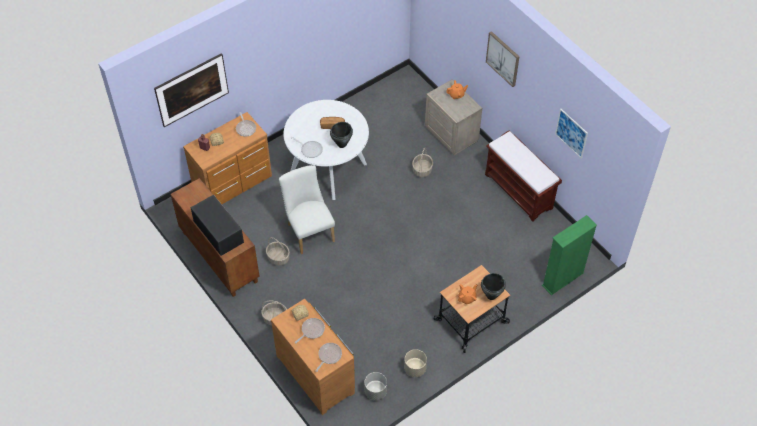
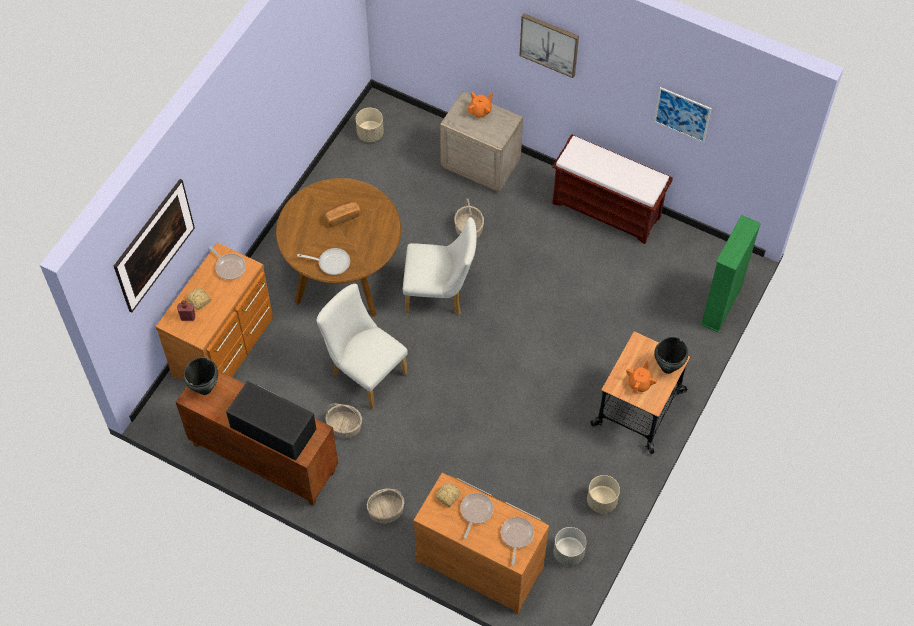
camera: 25 degrees left, 5 degrees up
white dining table [283,100,369,200] -> brown dining table [276,178,401,317]
black cooking pot [330,122,353,148] -> black cooking pot moved to [184,357,218,395]
none -> beige planter [356,108,384,142]
none -> white chair [403,217,477,315]

